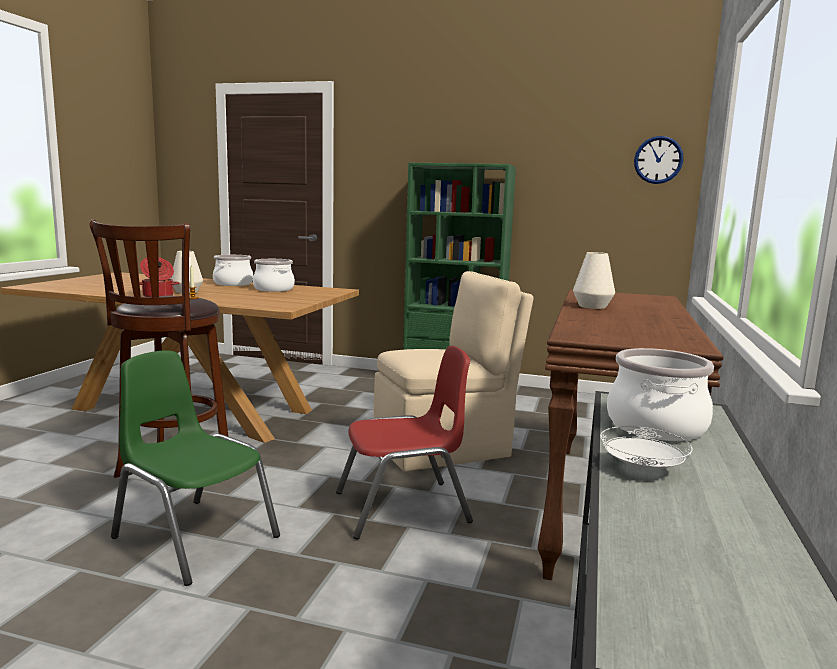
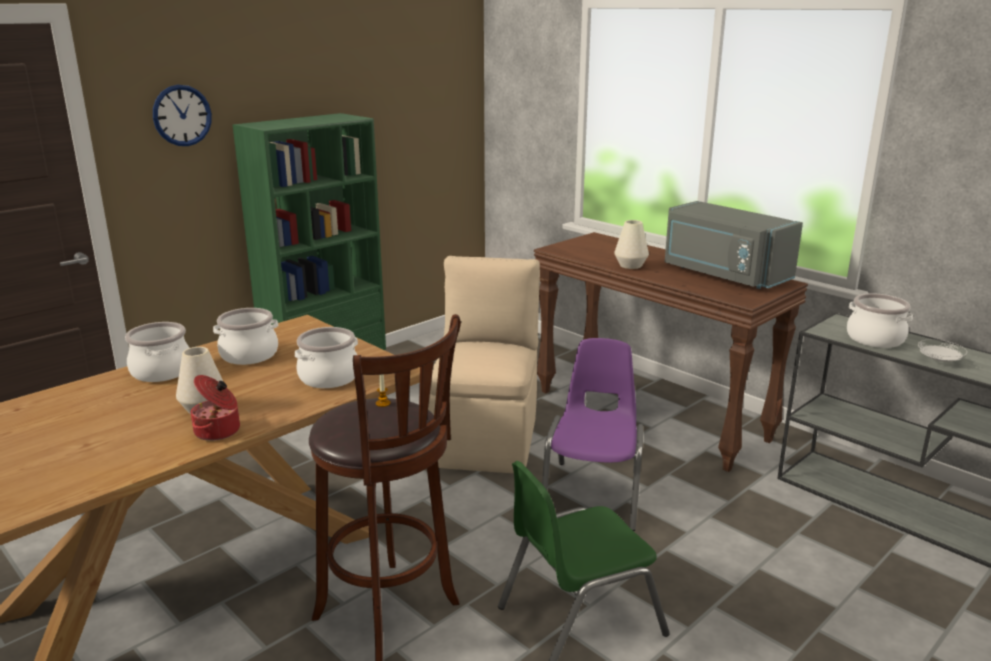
camera: 60 degrees left, 10 degrees up
red chair [336,346,473,539] -> purple chair [542,338,643,531]
wall clock [634,136,684,184] -> wall clock moved to [153,85,212,146]
none -> cooking pot [295,327,358,388]
none -> grey microwave [665,201,803,289]

